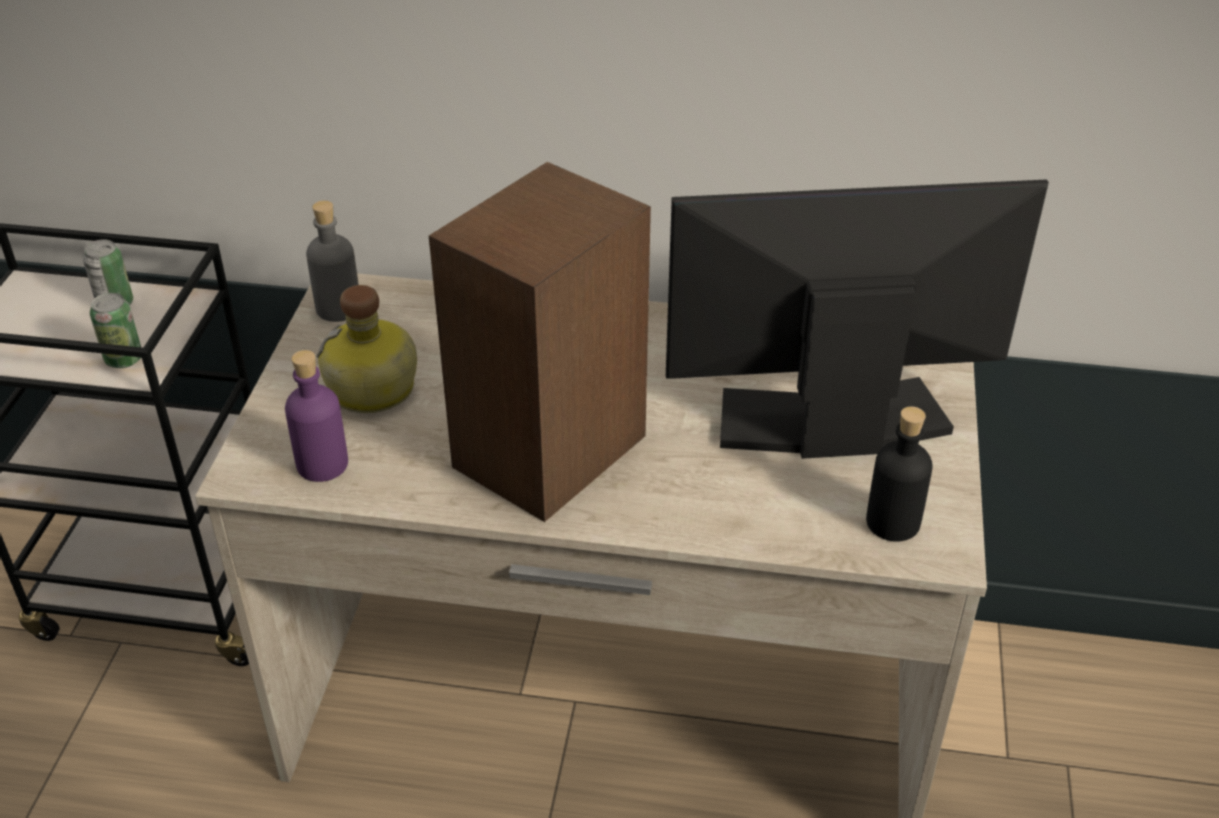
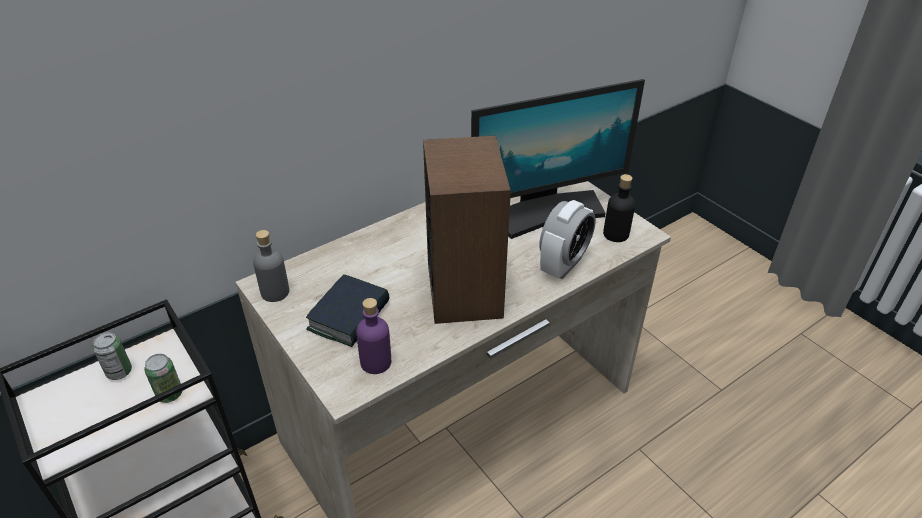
camera: 45 degrees left, 0 degrees up
bottle [316,285,417,413] -> book [306,274,389,347]
monitor [666,179,1049,459] -> monitor turned 150 degrees counterclockwise [471,79,645,239]
none -> alarm clock [539,200,596,279]

